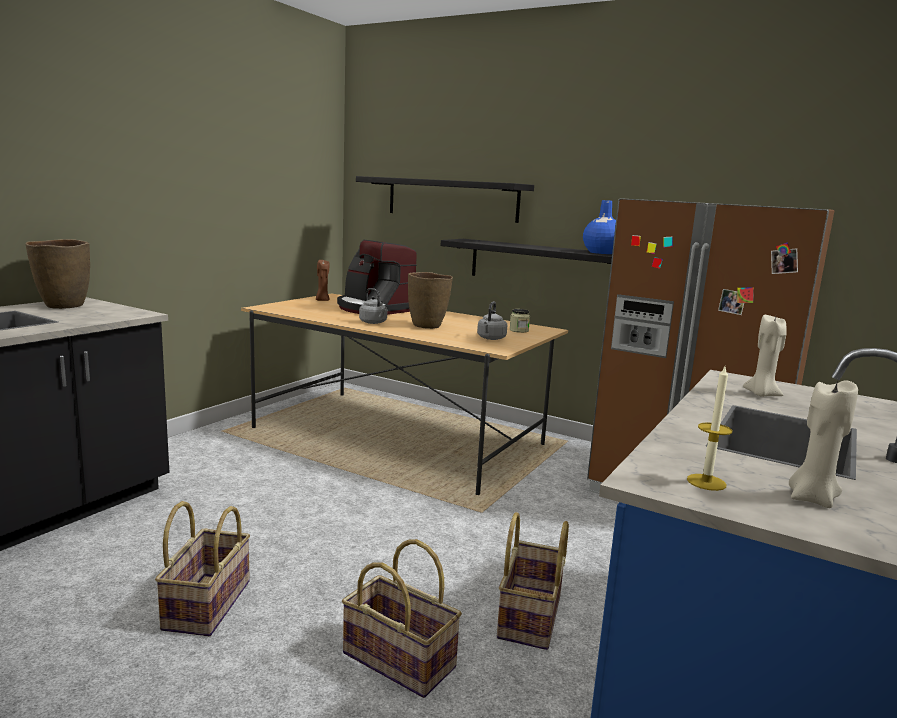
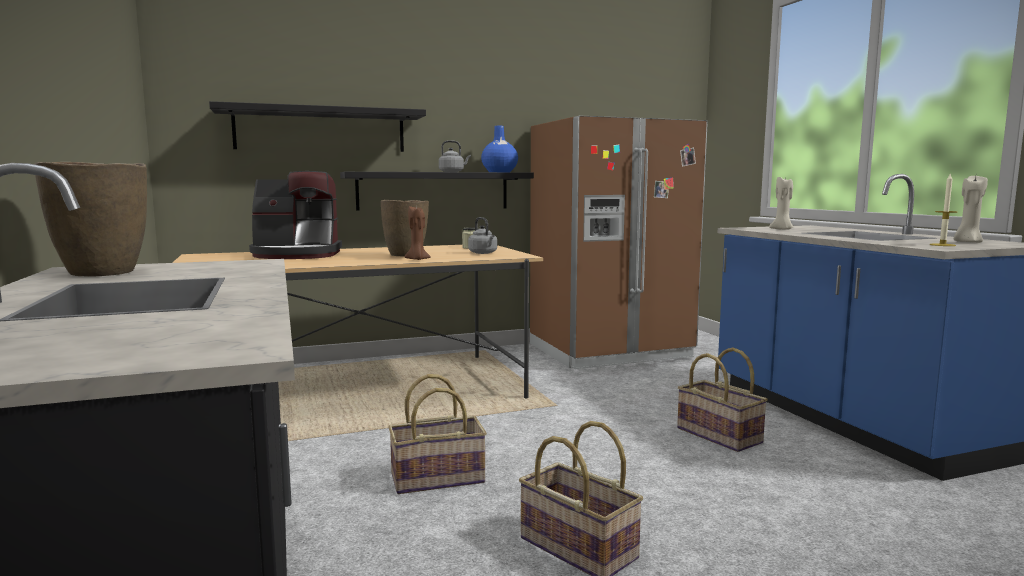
camera: 50 degrees left, 5 degrees down
brown candle [316,260,330,301] -> brown candle moved to [405,205,431,260]
basket [342,539,462,698] -> basket moved to [388,374,487,494]
grey kettle [359,288,387,324] -> grey kettle moved to [439,140,471,172]

